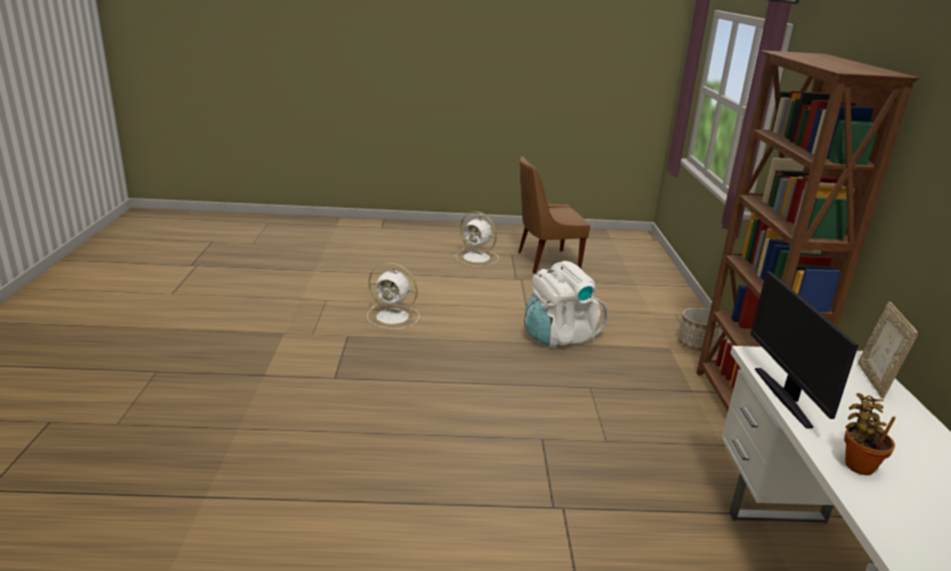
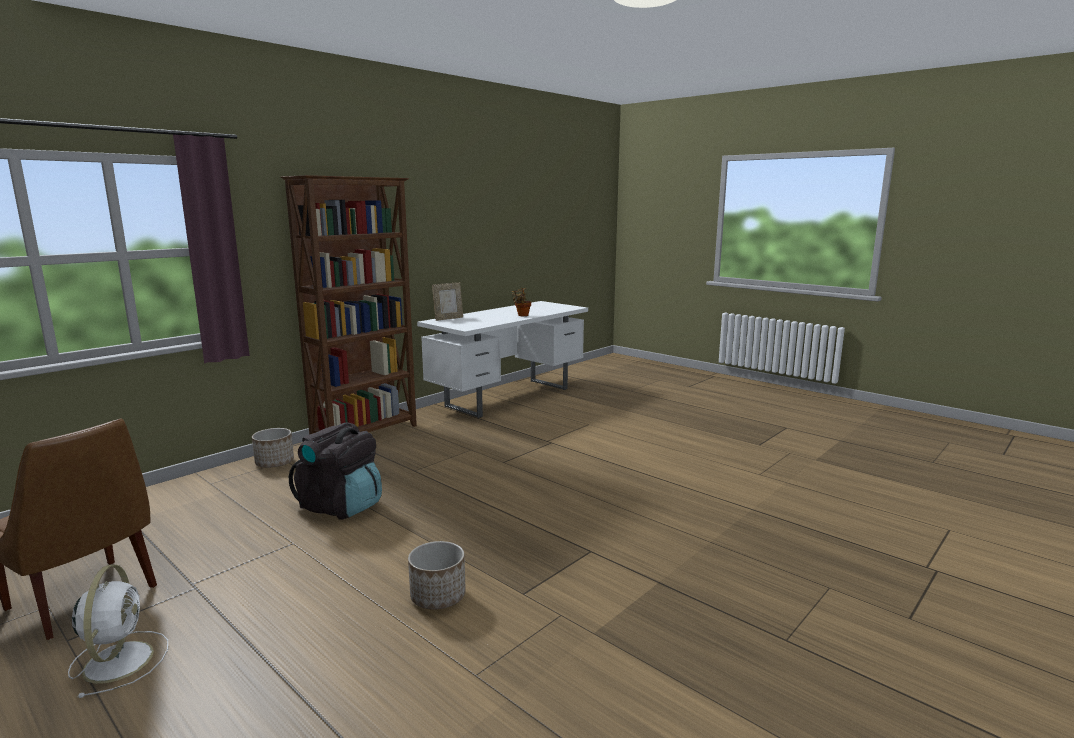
camera: 135 degrees left, 10 degrees down
white fan [367,262,420,329] -> planter [408,541,466,610]
white backpack [524,261,608,348] -> black backpack [289,423,382,520]
monitor [750,271,858,428] -> none

